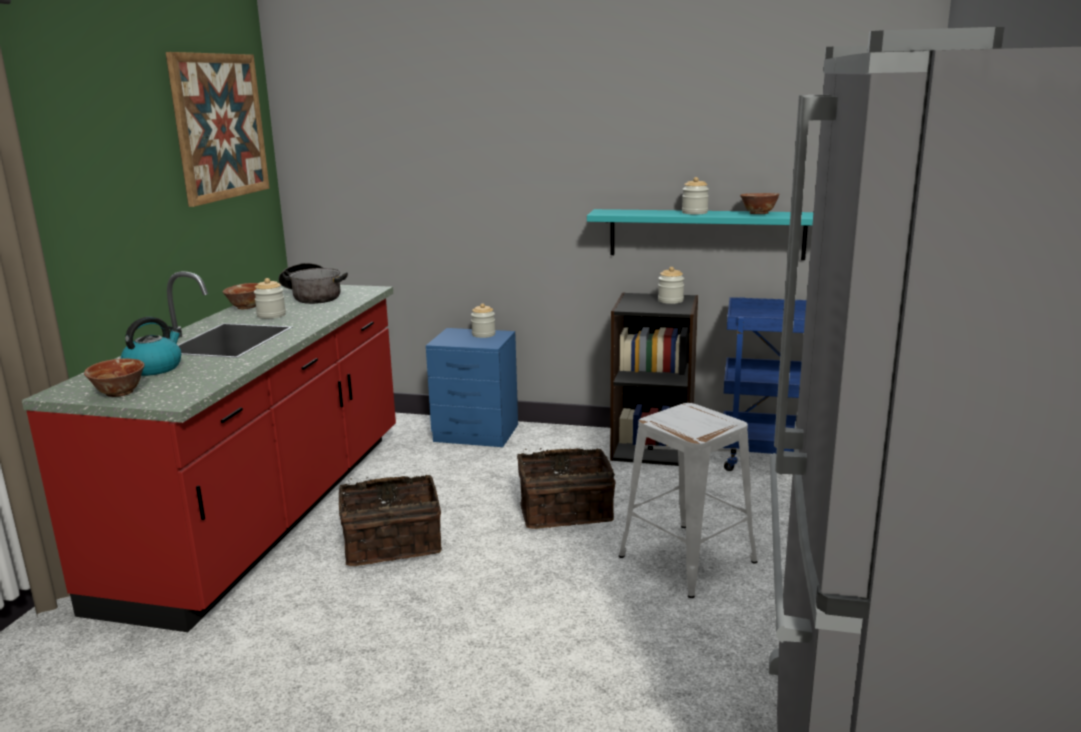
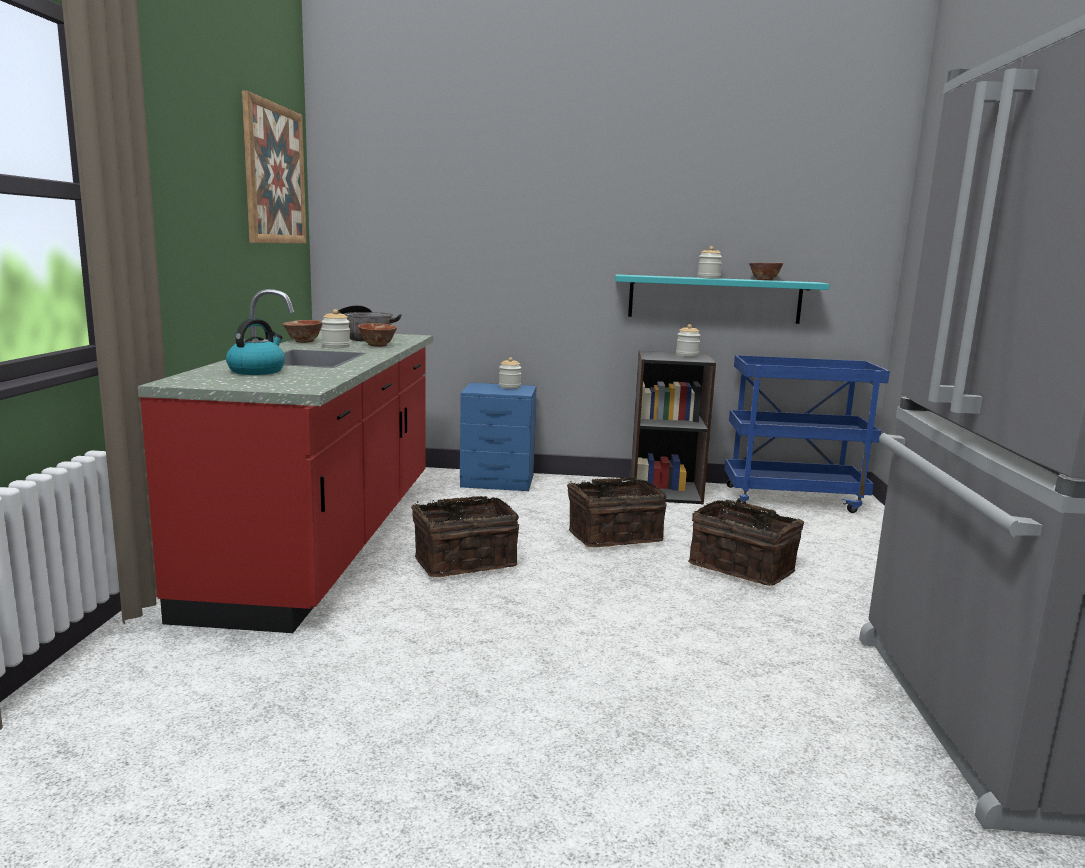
camera: 10 degrees left, 5 degrees down
bowl [84,359,145,397] -> bowl moved to [358,323,397,347]
white stool [619,403,757,598] -> basket [688,500,804,586]

